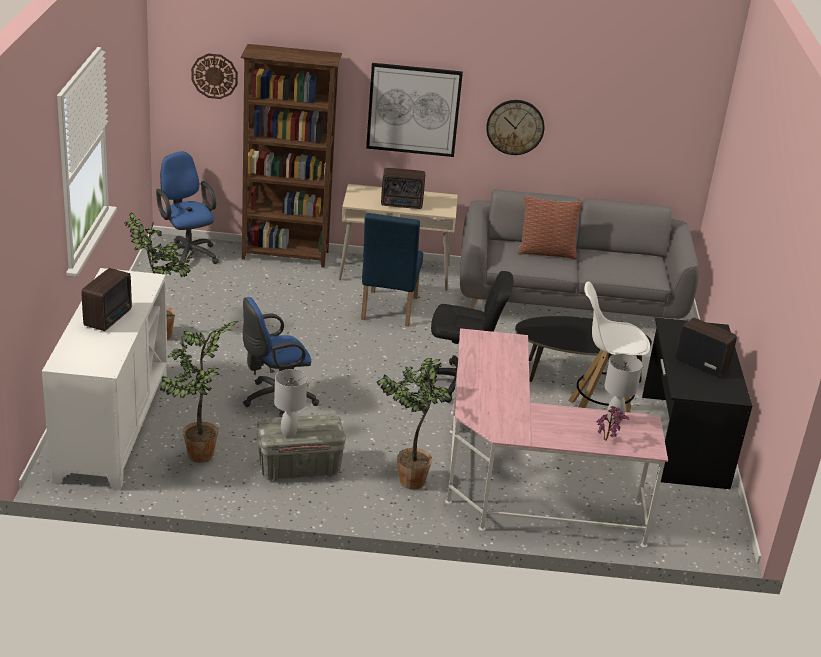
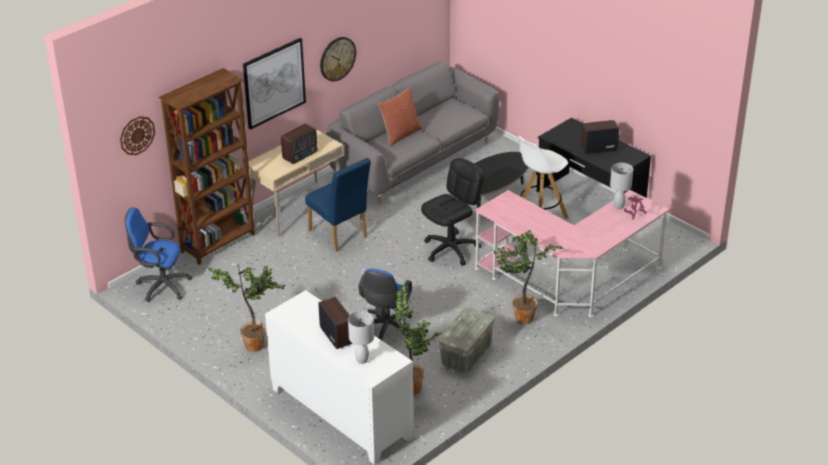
camera: 45 degrees left, 5 degrees up
white table lamp [274,369,307,437] -> white table lamp moved to [348,311,374,364]

